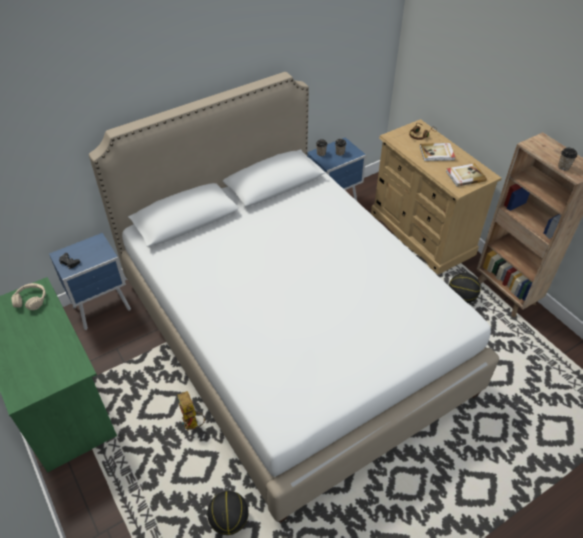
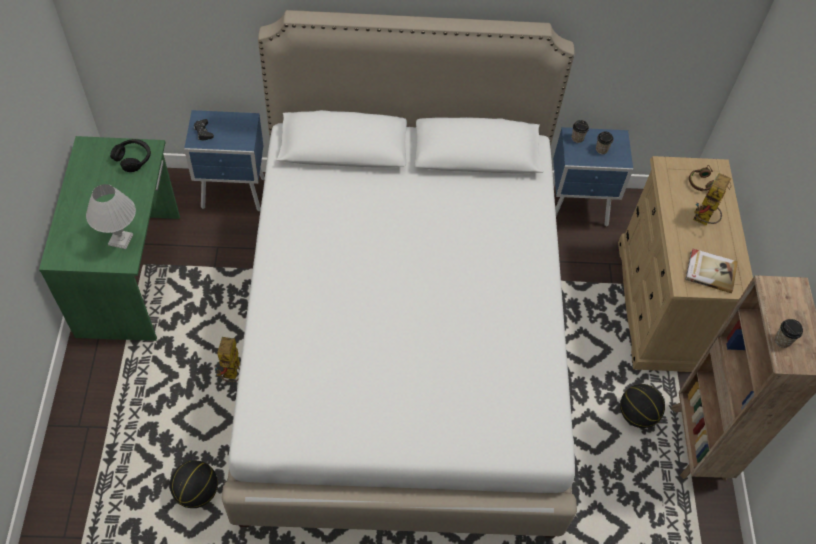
camera: 30 degrees right, 10 degrees up
beige headphones [12,283,46,310] -> black headphones [110,139,151,172]
book [420,143,455,161] -> toy robot [693,173,732,225]
none -> white table lamp [86,184,136,249]

